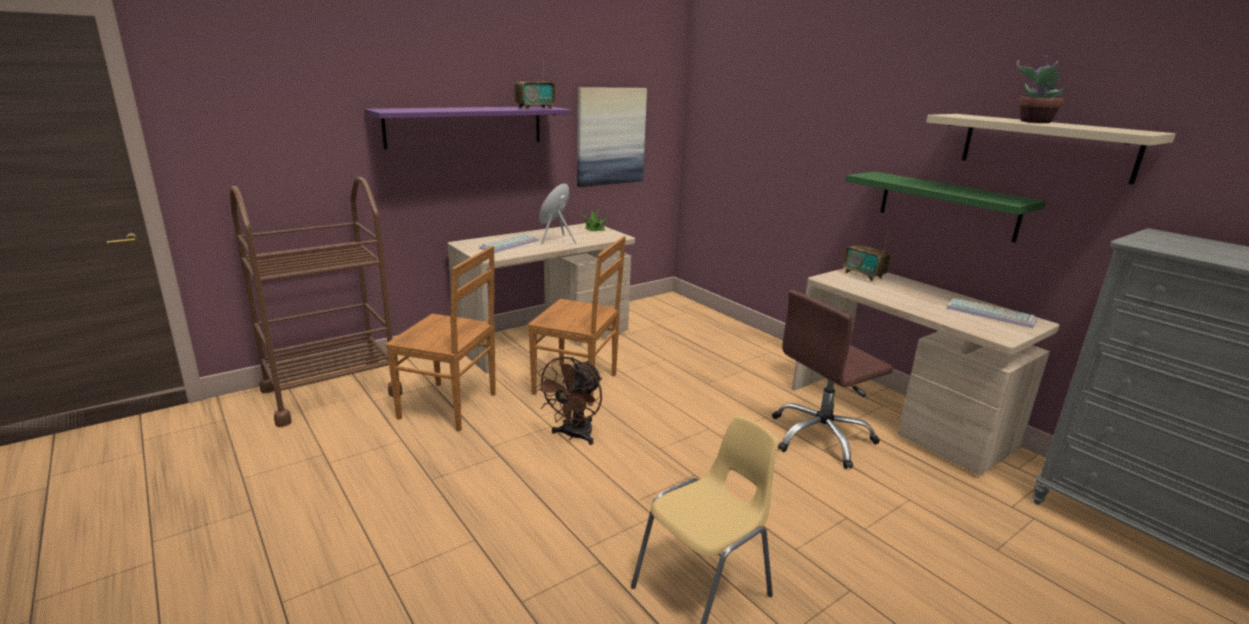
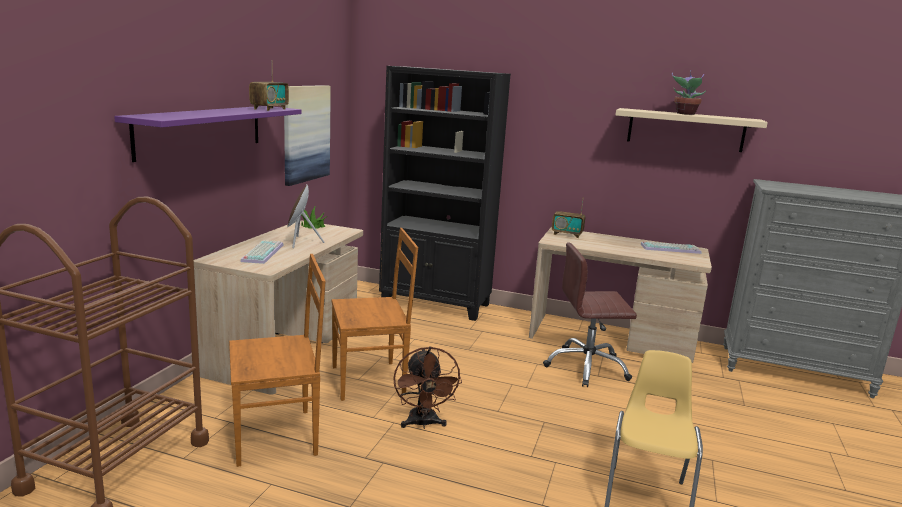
camera: 35 degrees left, 5 degrees down
brown office chair [772,290,893,469] -> brown office chair turned 60 degrees clockwise [543,242,637,387]
green shelf [846,172,1046,243] -> none
none -> black bookcase [379,66,511,321]

